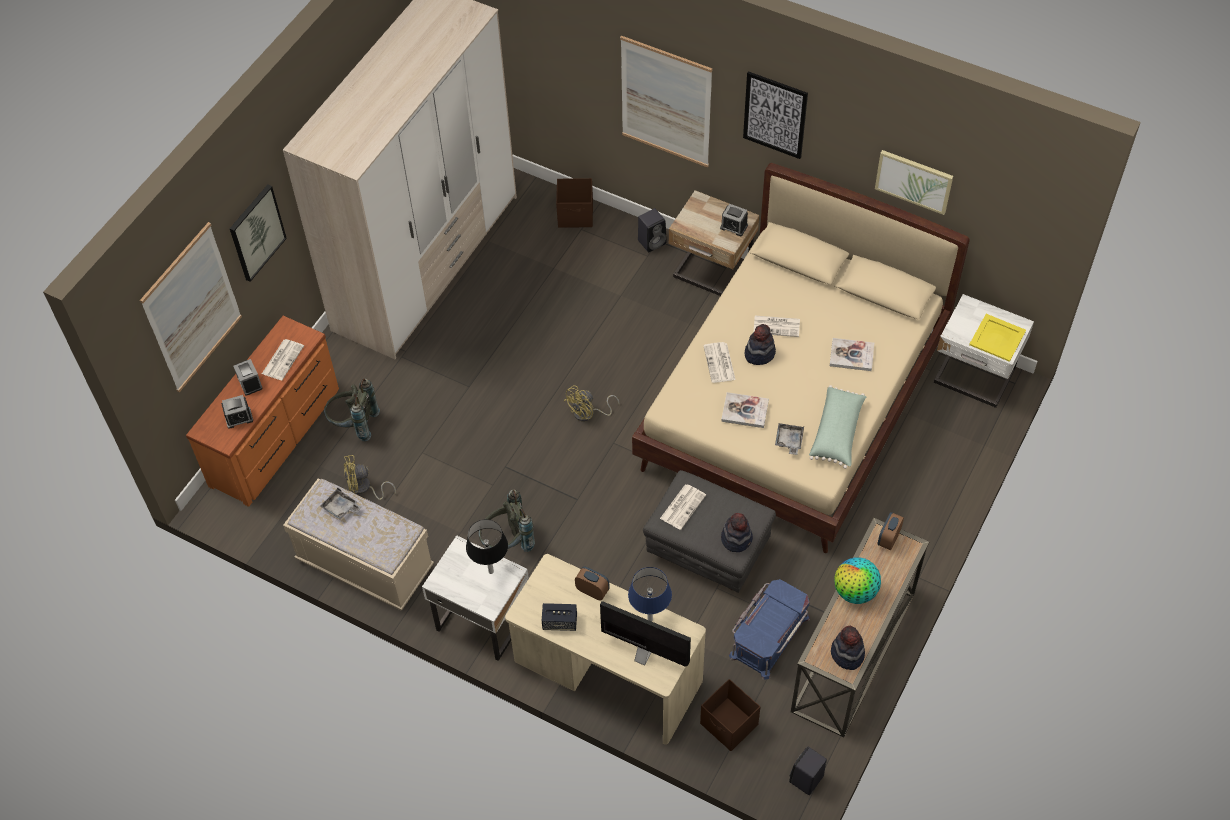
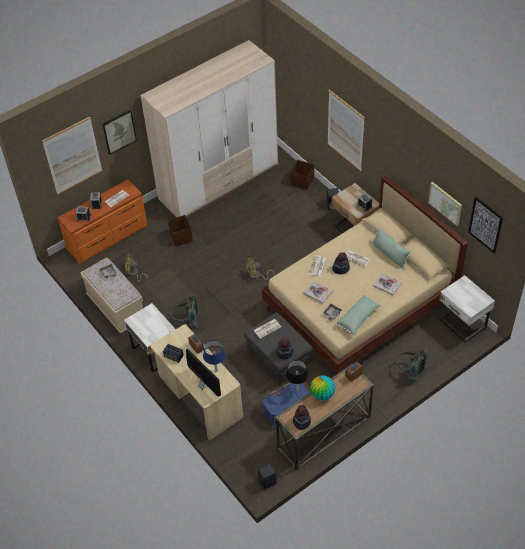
camera: 25 degrees right, 5 degrees down
grey backpack [324,379,380,442] -> grey backpack moved to [396,349,428,383]
black table lamp [466,519,508,574] -> black table lamp moved to [286,360,308,391]
brown storage box [700,679,760,751] -> brown storage box moved to [168,215,193,247]
picture [743,71,808,159] -> picture moved to [468,197,503,254]
yellow tray [969,314,1026,362] -> none
none -> green pillow [372,227,412,269]

